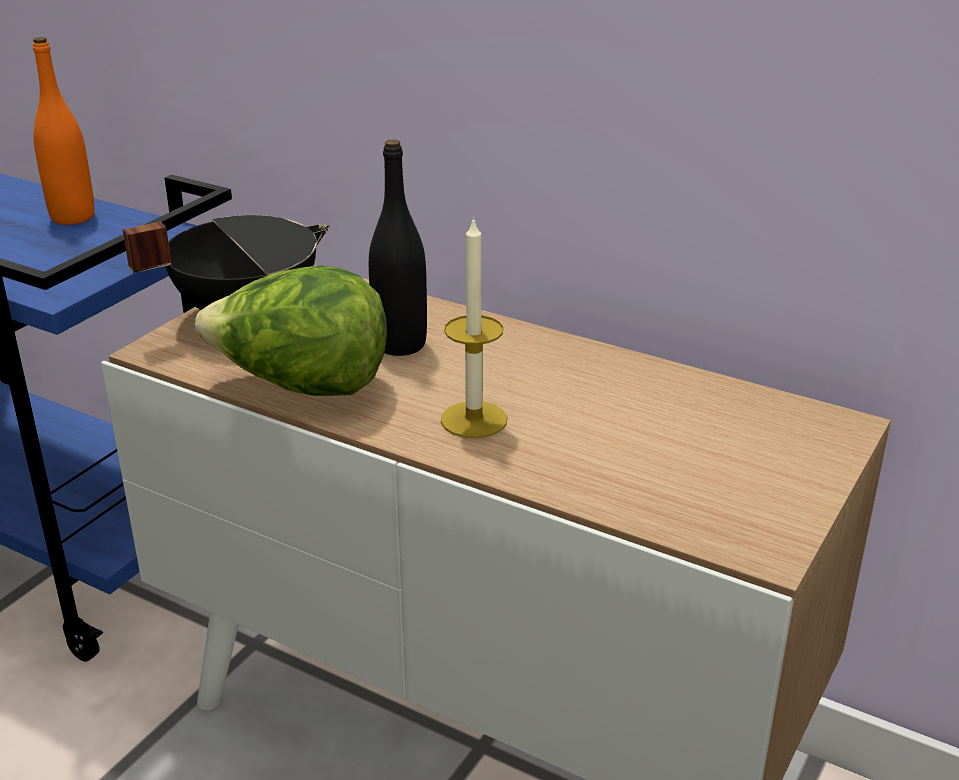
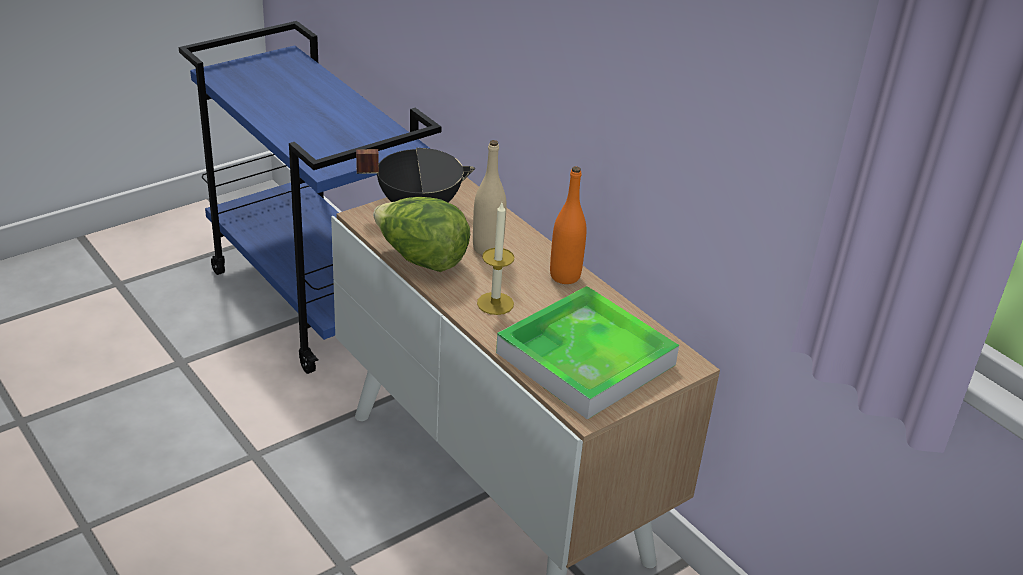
camera: 20 degrees right, 5 degrees up
orange bottle [33,37,95,225] -> orange bottle moved to [550,166,587,284]
black bottle [369,139,427,356] -> beige bottle [473,140,507,255]
none -> tray [496,286,679,420]

